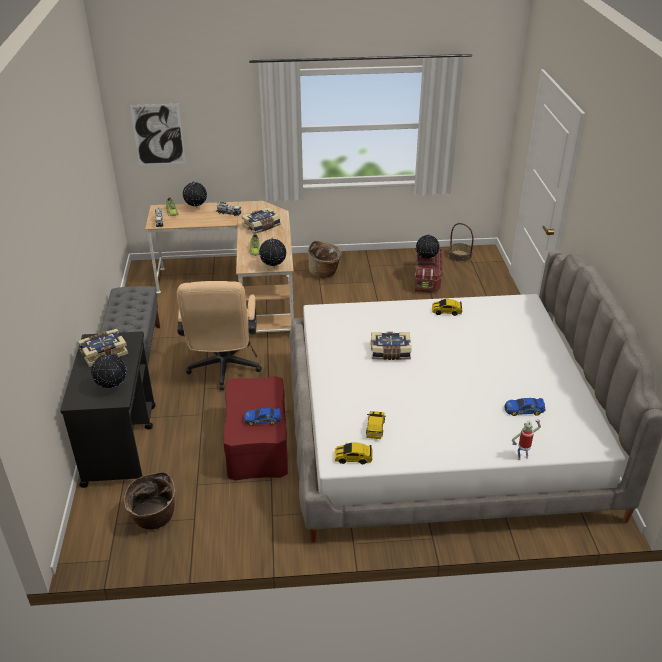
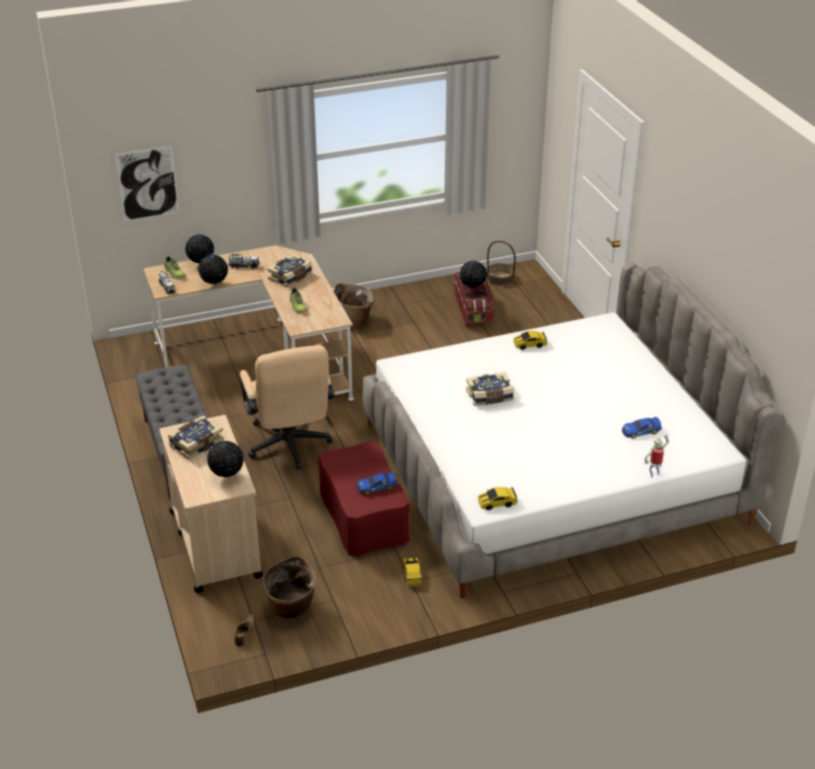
camera: 15 degrees left, 0 degrees up
black cart [60,332,155,488] -> beige cart [159,415,263,593]
globe [259,237,286,267] -> globe moved to [198,253,228,286]
toy car [366,411,386,439] -> toy car moved to [402,558,422,586]
none -> shoe [235,614,255,646]

